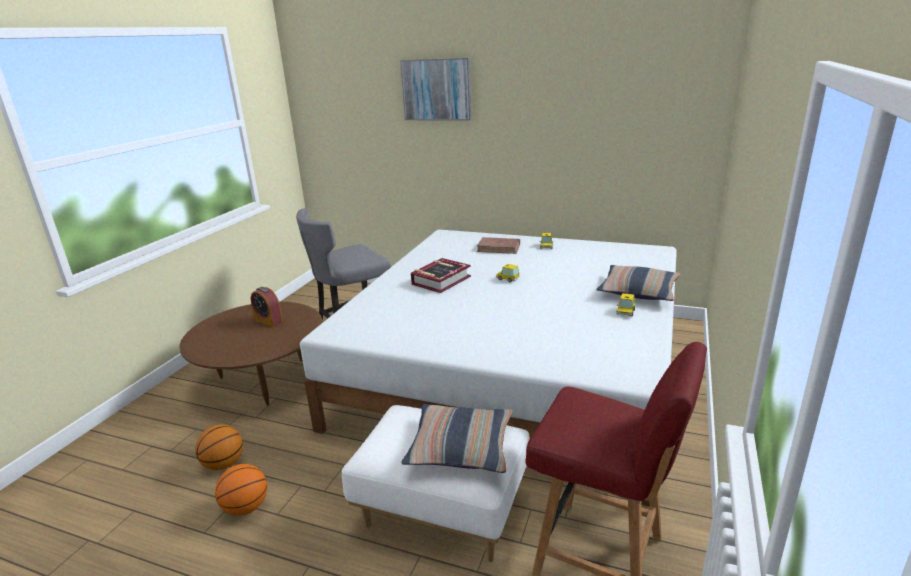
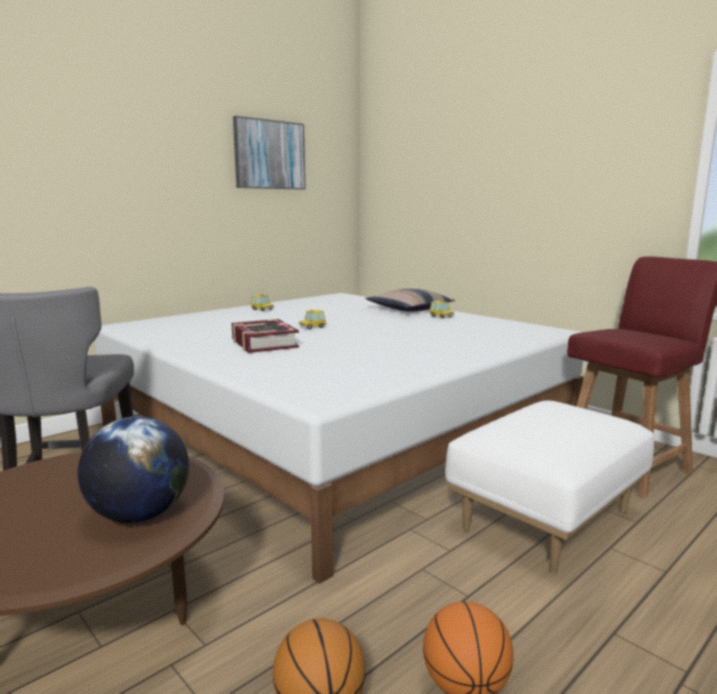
camera: 65 degrees left, 10 degrees down
alarm clock [251,287,283,327] -> none
picture [400,58,472,121] -> picture moved to [233,116,305,190]
pillow [401,404,512,473] -> none
brown book [477,237,520,254] -> none
none -> globe [77,416,189,523]

